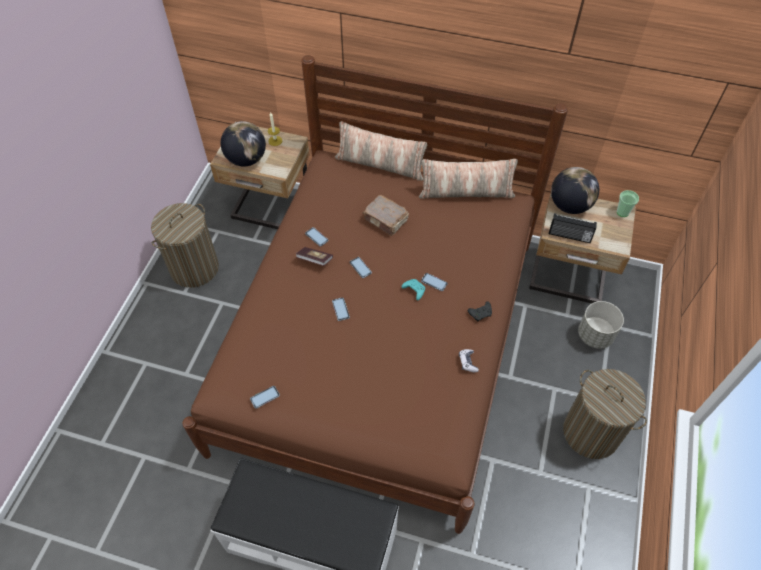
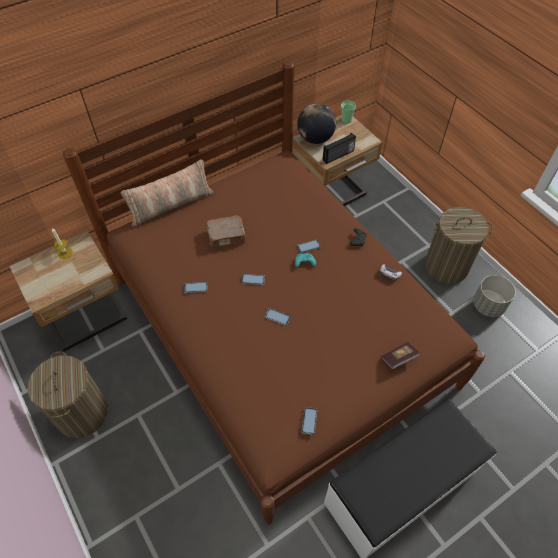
camera: 50 degrees left, 0 degrees up
globe [221,121,266,167] -> none
book [296,247,333,266] -> book moved to [381,342,420,369]
pillow [419,159,518,199] -> none
grey planter [578,301,624,349] -> grey planter moved to [473,275,516,317]

